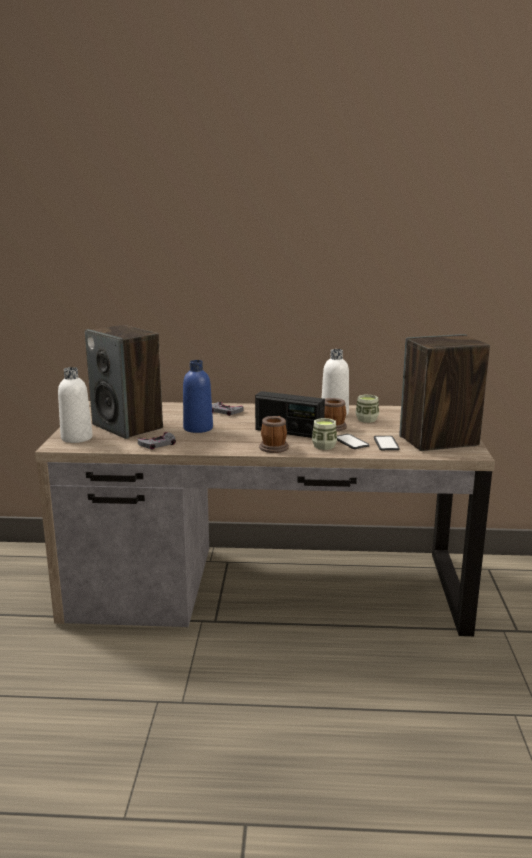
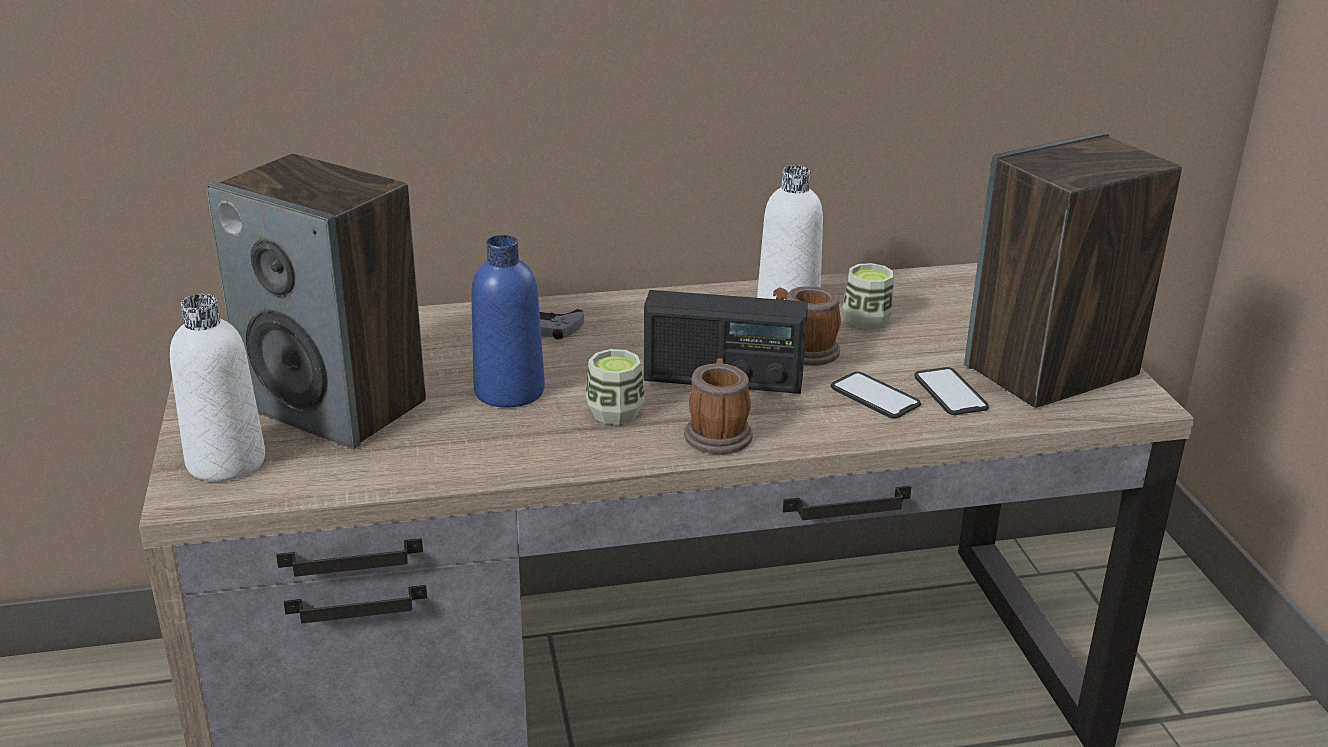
camera: 15 degrees left, 10 degrees up
grey game controller [138,432,176,449] -> none
cup [312,418,337,450] -> cup moved to [586,349,645,425]

